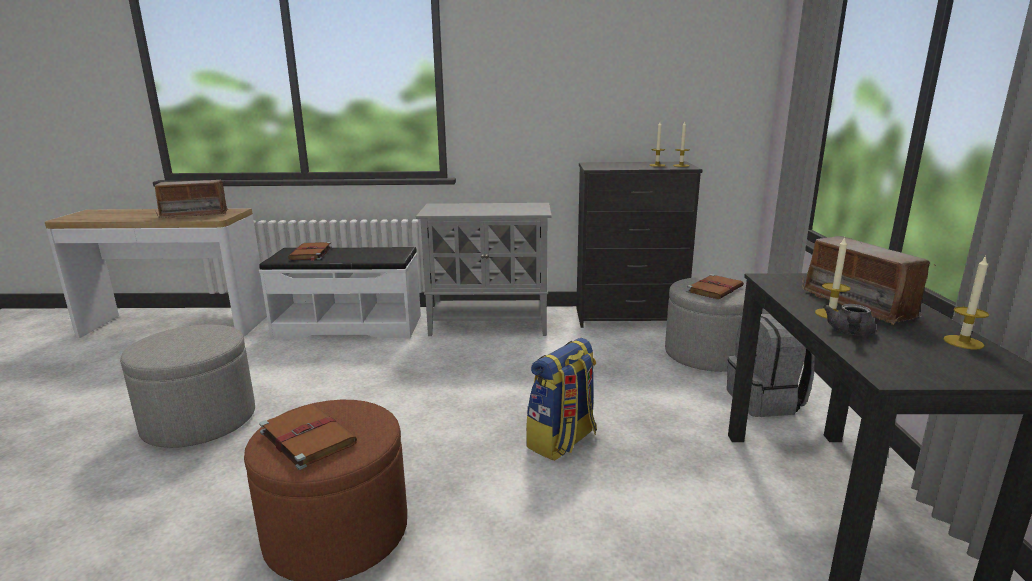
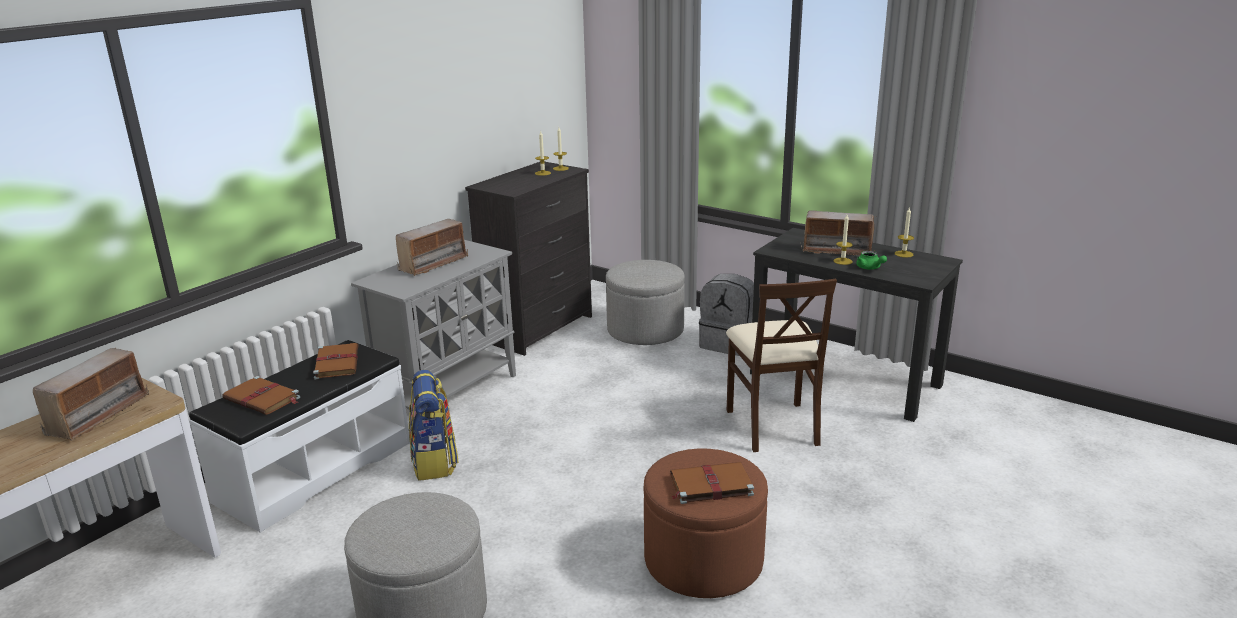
camera: 55 degrees left, 5 degrees up
backpack [526,338,597,461] -> backpack moved to [409,370,459,481]
brown book [687,274,744,299] -> brown book moved to [313,343,359,379]
grey teapot [823,304,876,336] -> green teapot [856,251,887,270]
none -> radio [396,219,468,276]
none -> beige chair [726,279,837,452]

